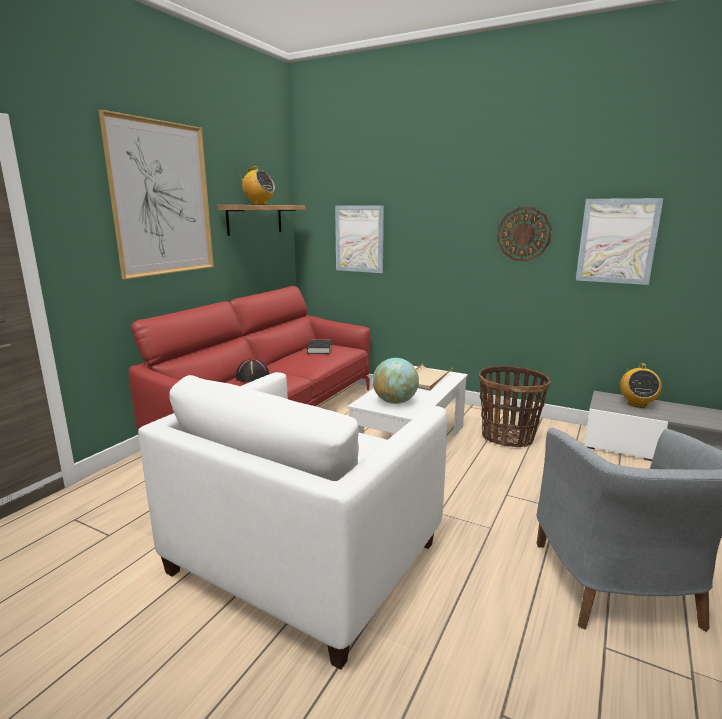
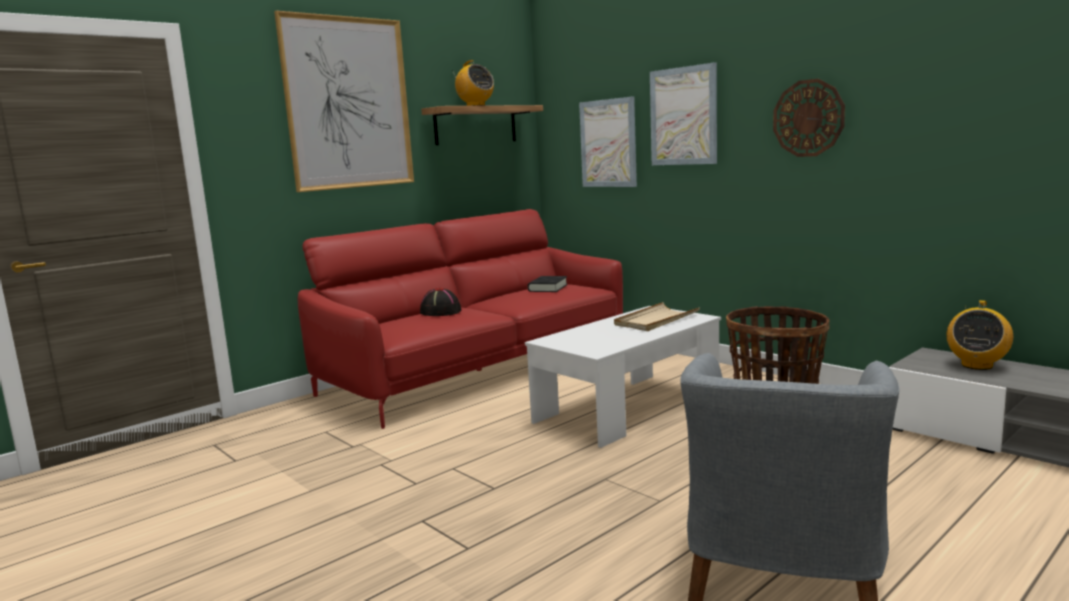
camera: 20 degrees right, 5 degrees down
white armchair [138,372,447,670] -> none
globe [373,358,419,404] -> none
picture [576,198,663,285] -> picture moved to [650,62,717,165]

